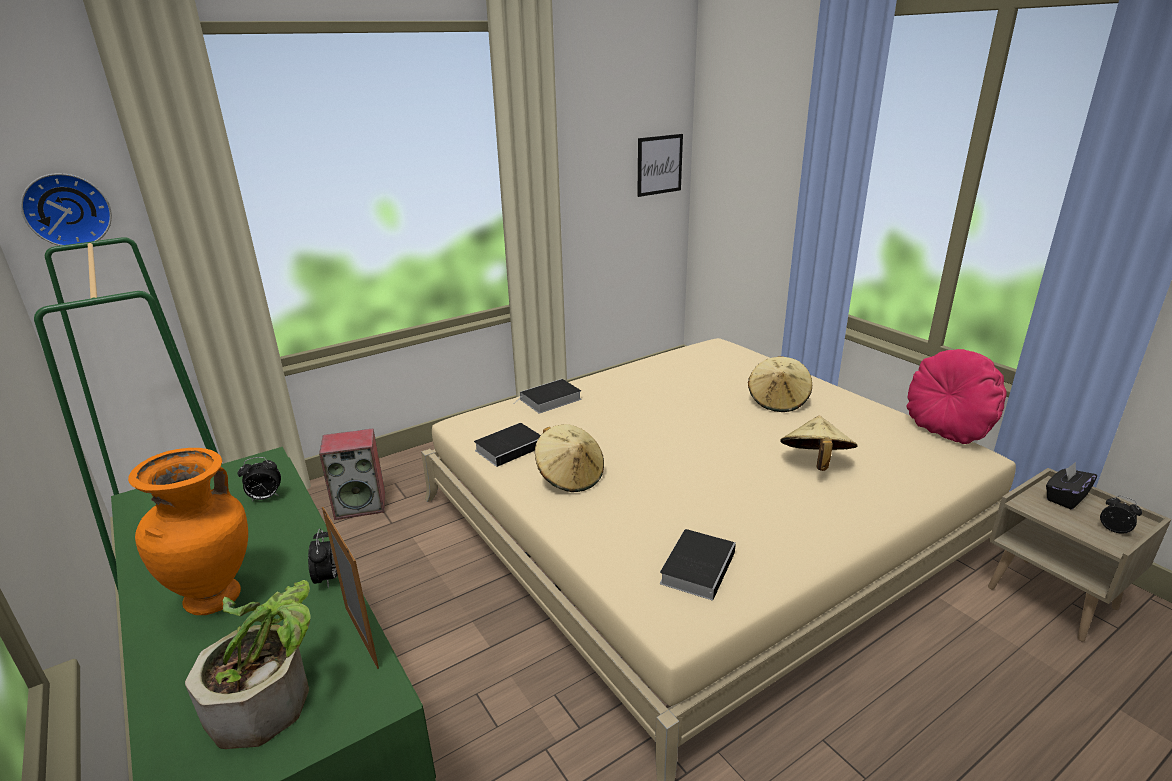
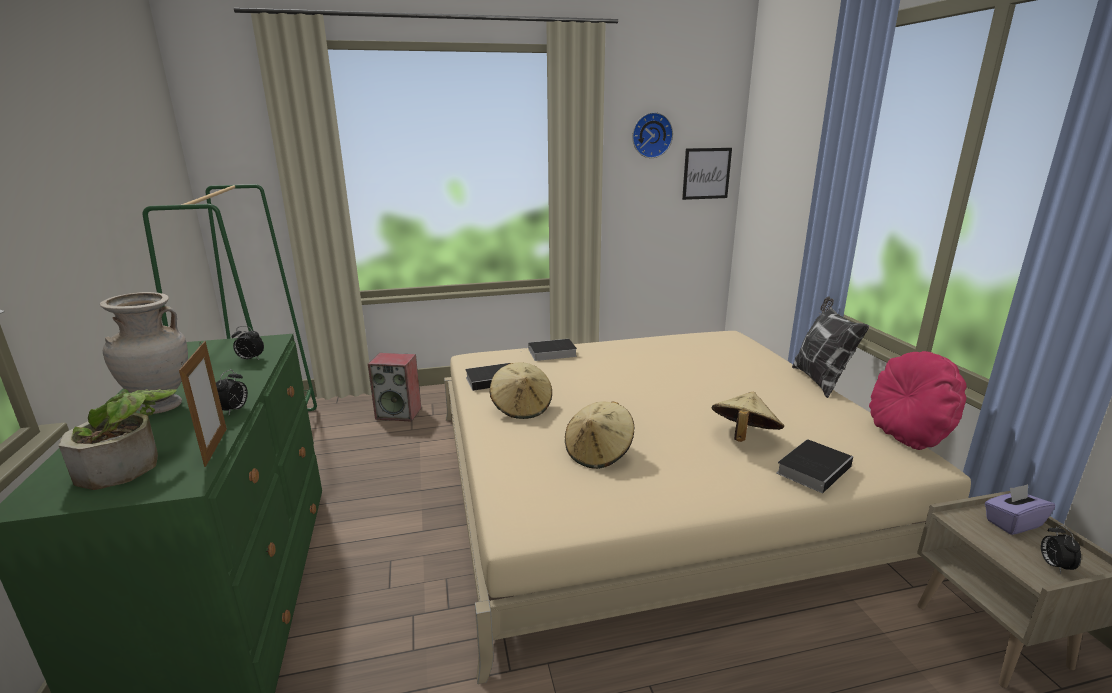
camera: 20 degrees right, 5 degrees down
wall clock [21,173,112,246] -> wall clock moved to [632,112,673,158]
orange vase [128,448,248,615] -> beige vase [100,292,188,414]
book [660,529,736,601] -> book moved to [776,439,853,493]
beige hat [748,356,812,412] -> beige hat moved to [565,401,634,469]
black tissue box [1046,462,1097,509] -> purple tissue box [985,484,1055,535]
alarm clock [1100,496,1142,534] -> alarm clock turned 150 degrees counterclockwise [1041,525,1081,574]
none -> pillow [792,297,869,398]

